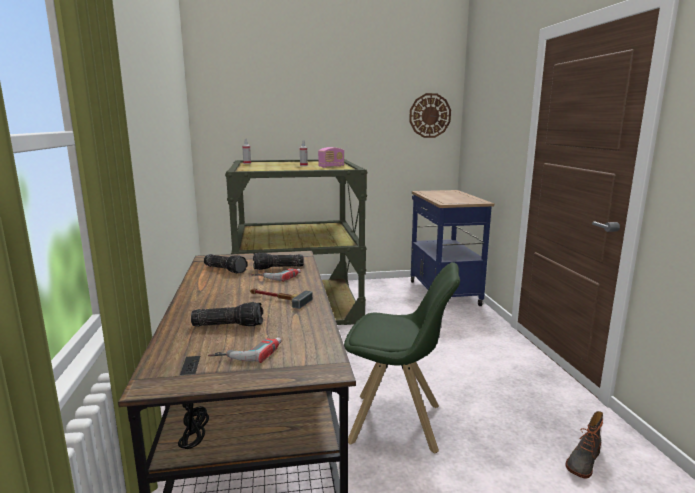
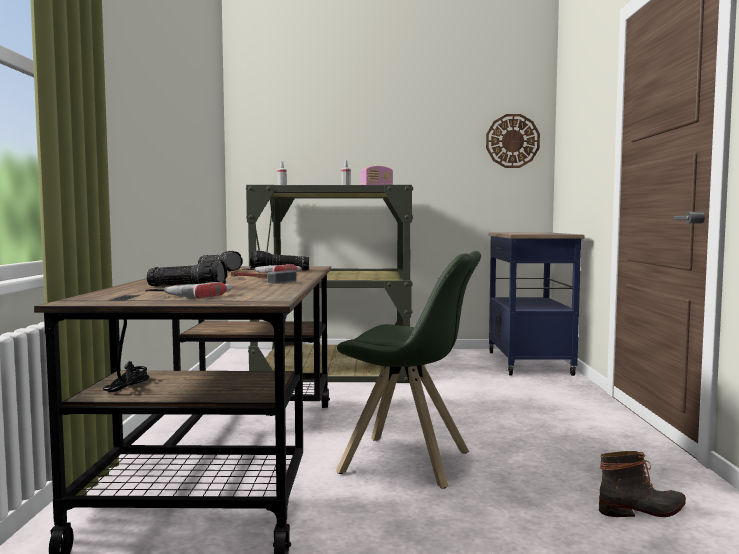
camera: 10 degrees right, 10 degrees down
boot [565,411,603,479] -> boot turned 150 degrees counterclockwise [599,451,686,517]

